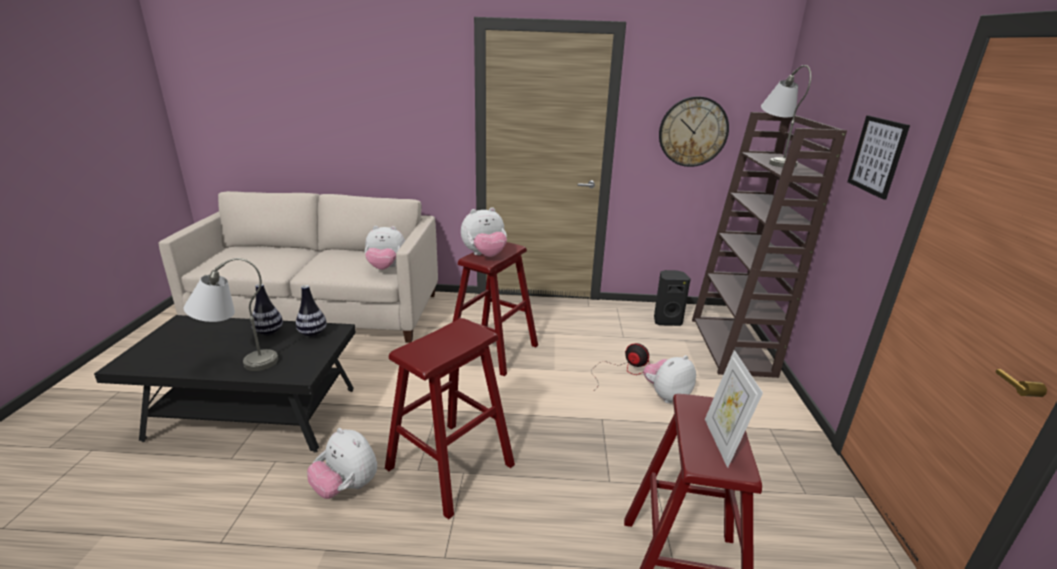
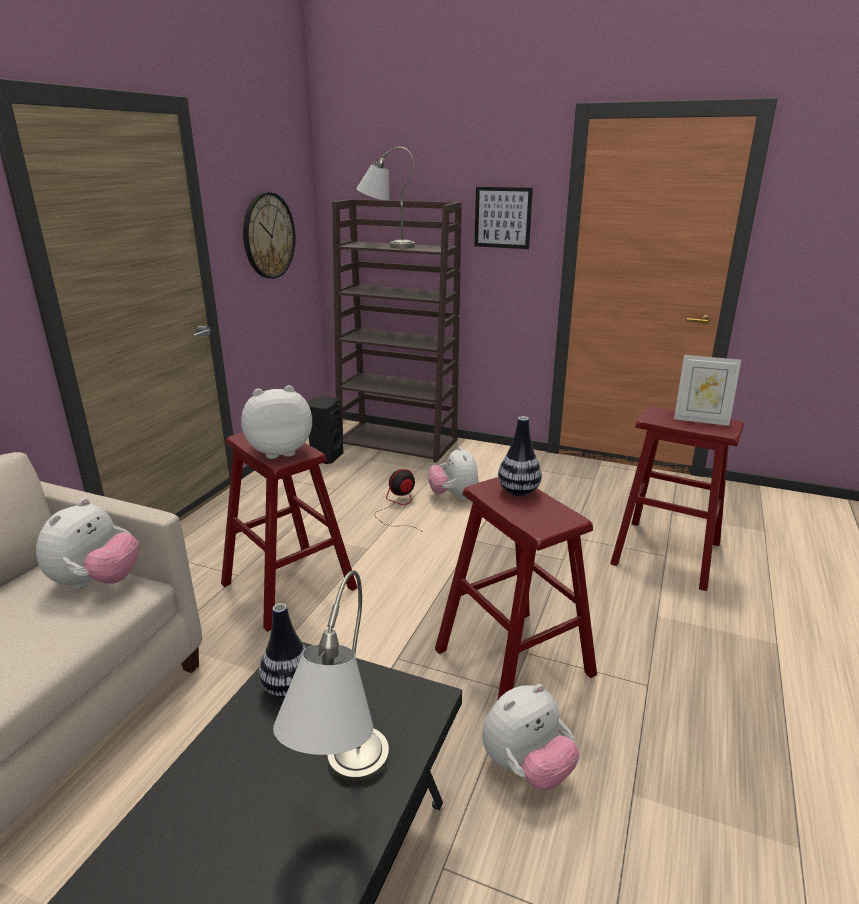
camera: 70 degrees left, 0 degrees up
vase [251,284,283,336] -> vase moved to [498,416,542,496]
plush toy [461,207,507,257] -> plush toy turned 105 degrees counterclockwise [241,385,312,459]

